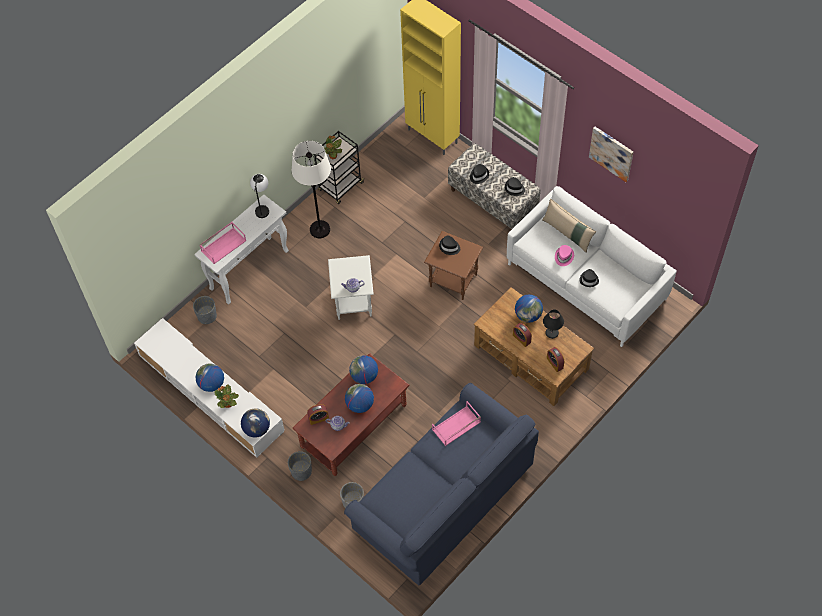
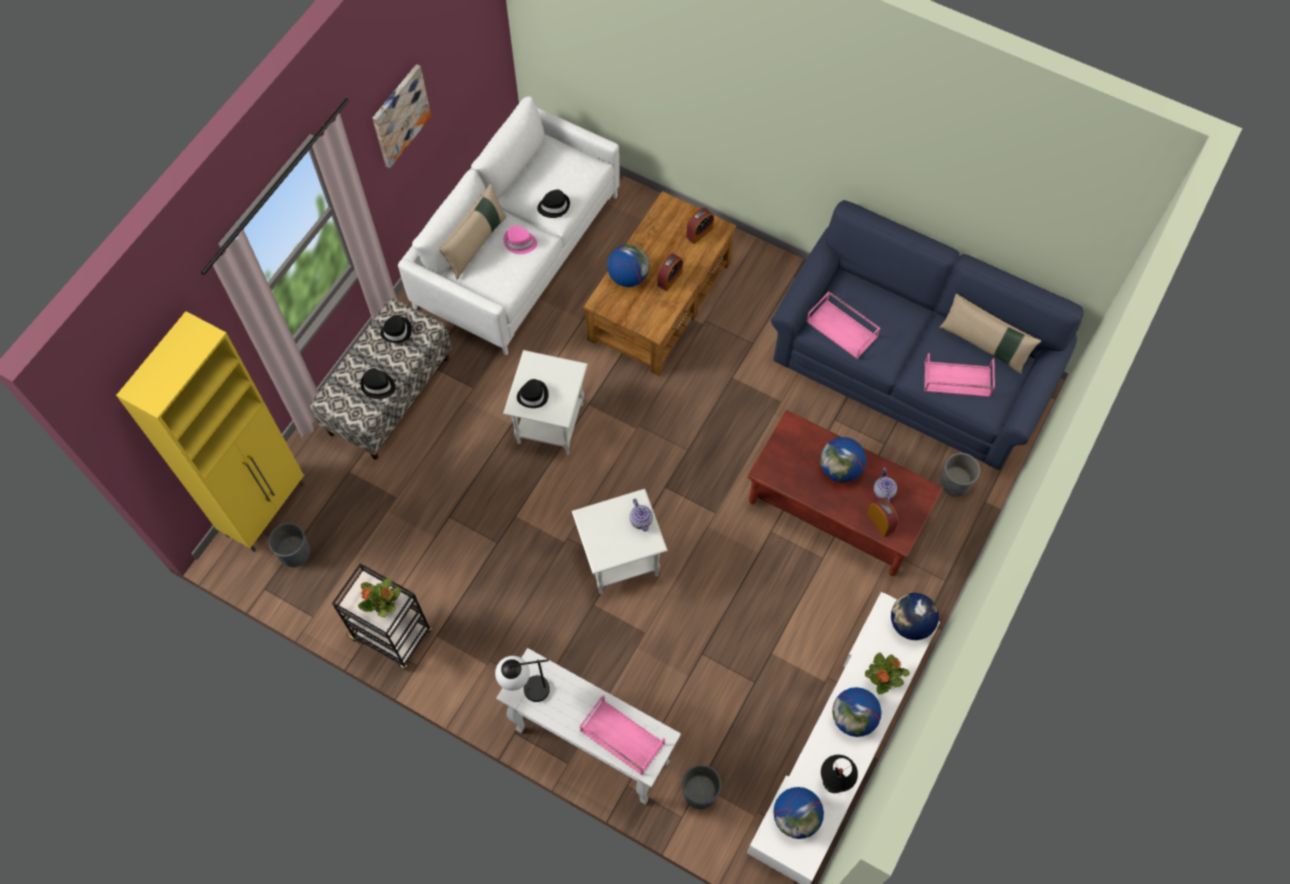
camera: 105 degrees left, 5 degrees up
grey planter [288,451,312,481] -> grey planter moved to [268,523,310,567]
white floor lamp [291,141,331,238] -> none
globe [349,355,378,384] -> globe moved to [773,787,824,839]
brown side table [424,231,483,300] -> white side table [503,350,588,455]
black table lamp [543,310,564,339] -> black table lamp moved to [821,755,858,793]
none -> pink tray [924,353,995,397]
none -> beige pillow [939,293,1041,374]

